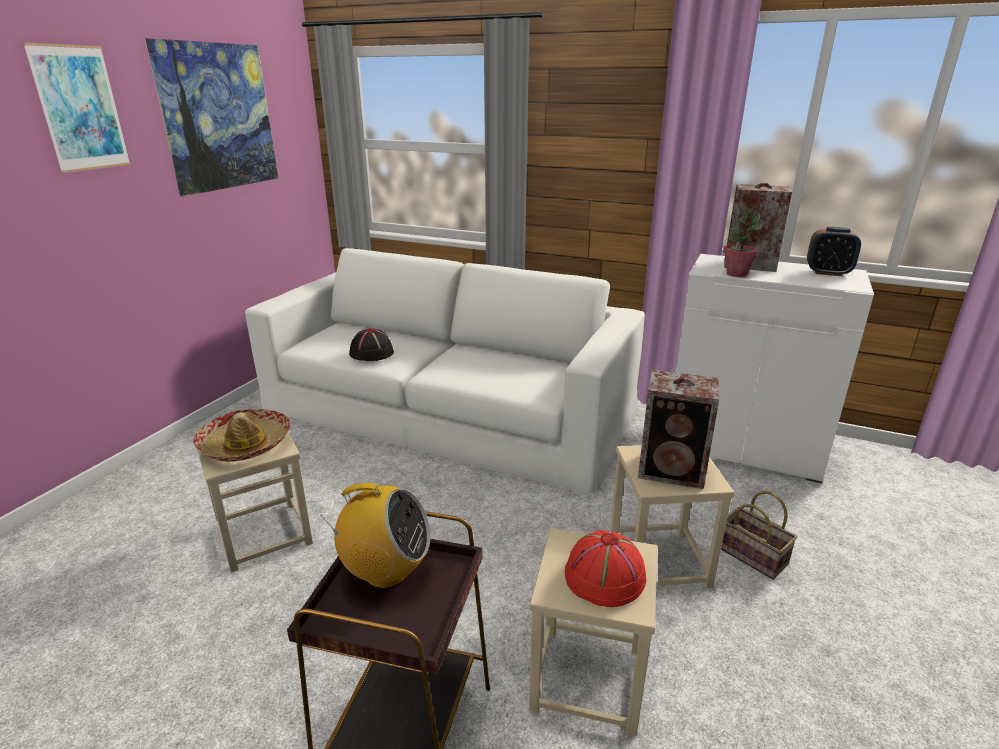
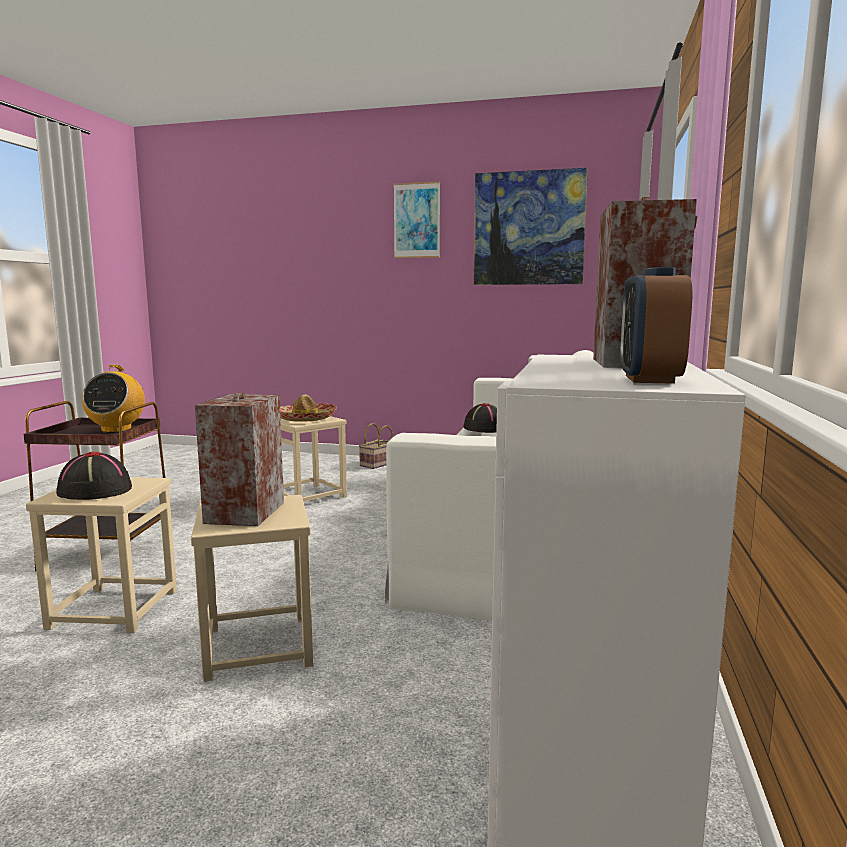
camera: 80 degrees right, 15 degrees down
red hat [565,530,646,607] -> black hat [56,452,132,500]
basket [721,491,797,579] -> basket moved to [359,423,393,469]
potted plant [723,211,762,277] -> none

